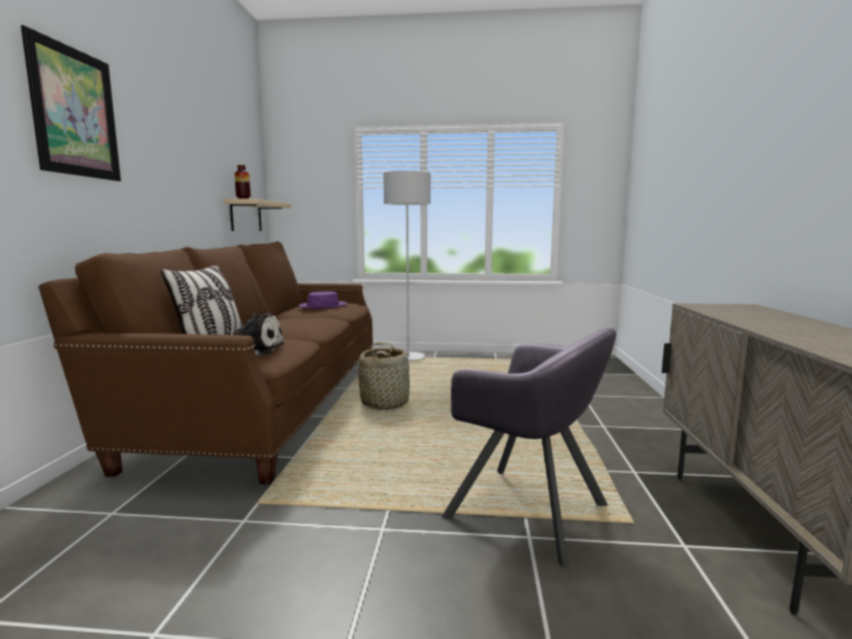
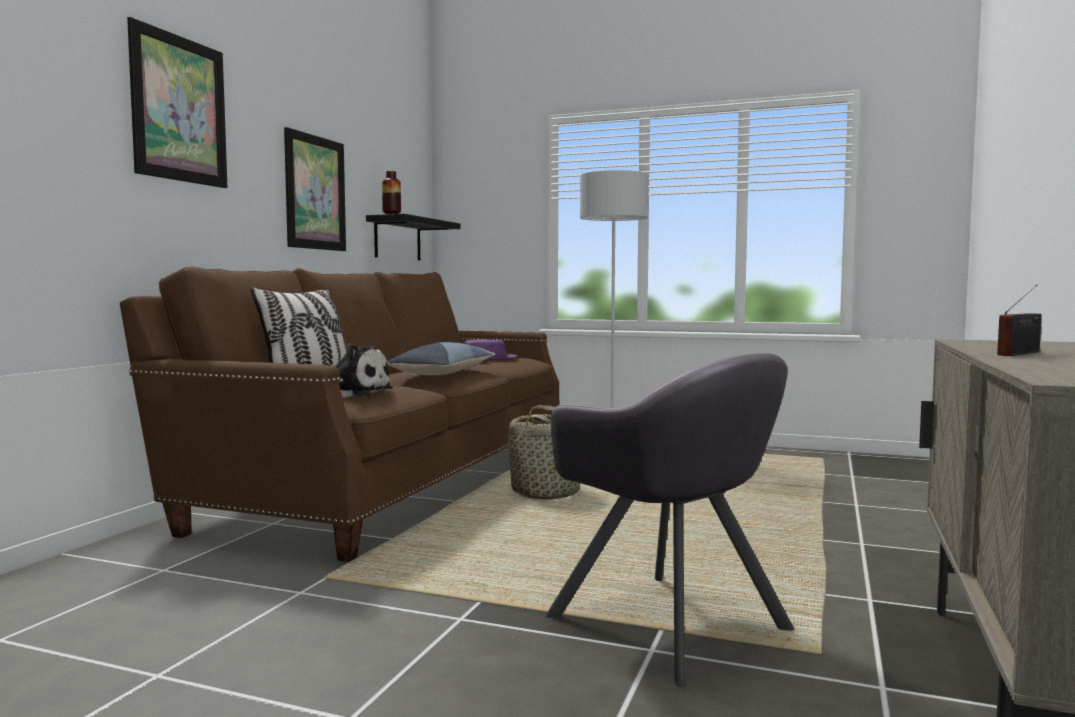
camera: 15 degrees right, 5 degrees down
beige shelf [224,199,291,231] -> black shelf [366,214,461,260]
none -> picture [284,127,346,251]
none -> pillow [387,342,496,375]
none -> radio [997,284,1042,356]

